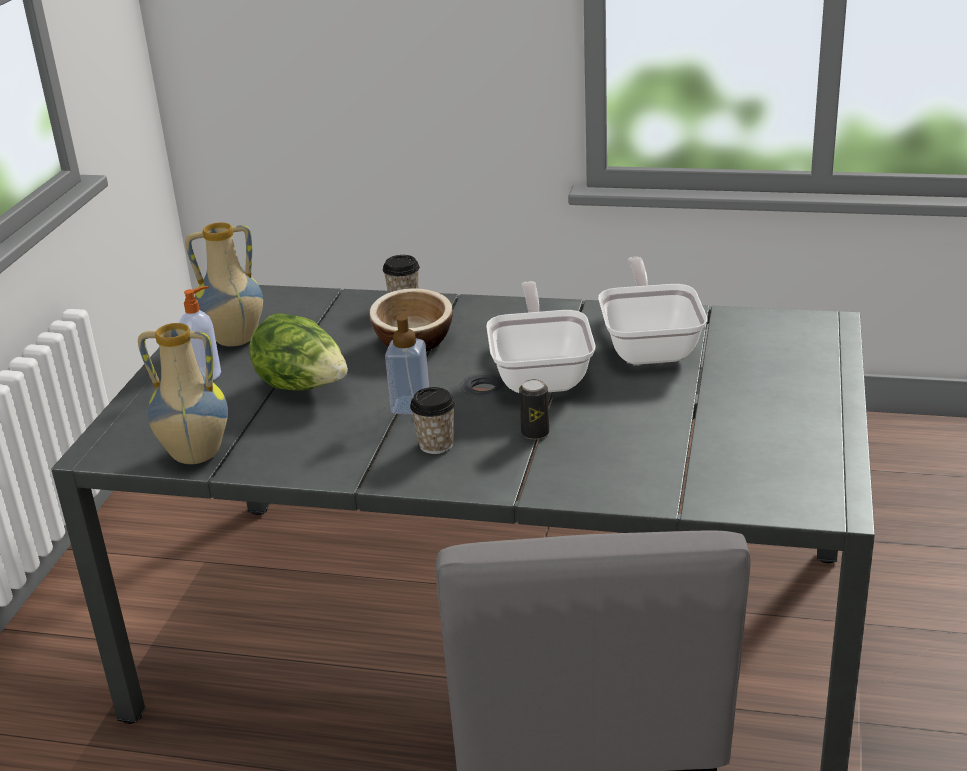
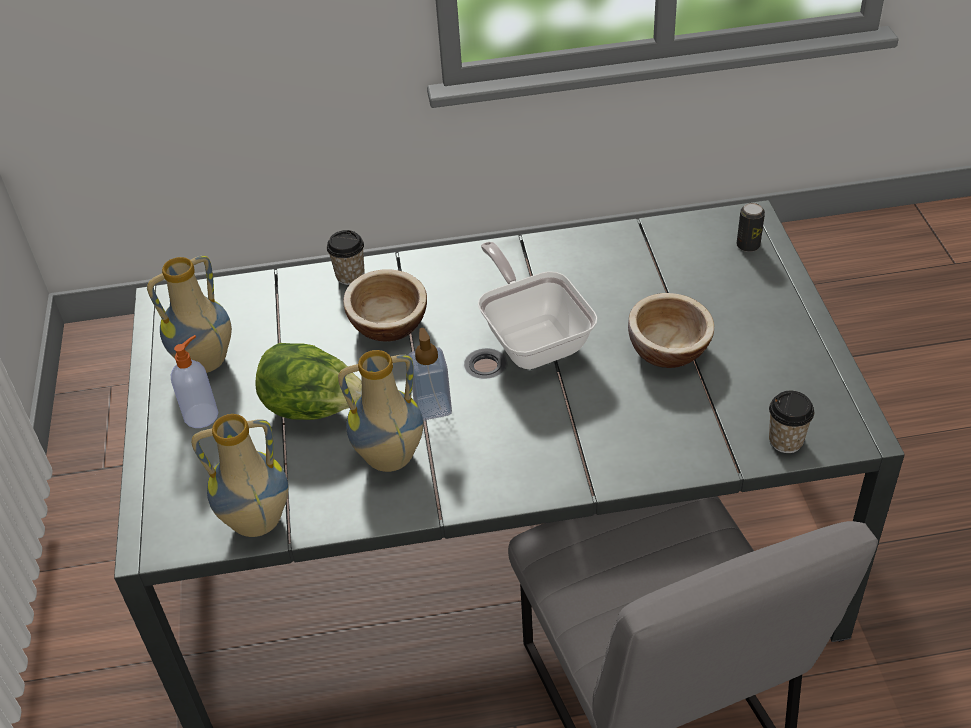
camera: 20 degrees left, 15 degrees up
cup [410,387,455,454] -> cup moved to [769,391,814,453]
can [519,379,549,440] -> can moved to [736,203,765,252]
frying pan [598,257,708,364] -> none
none -> vase [338,350,423,472]
none -> bowl [628,293,714,368]

